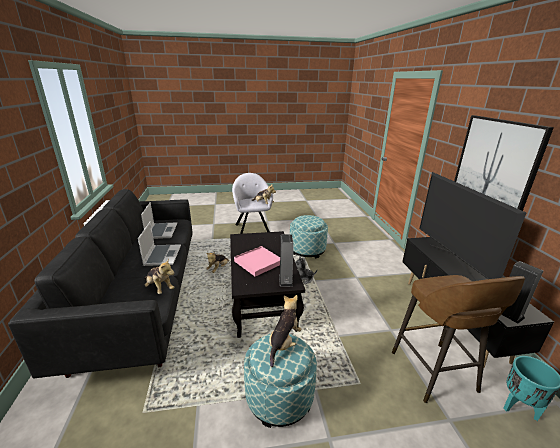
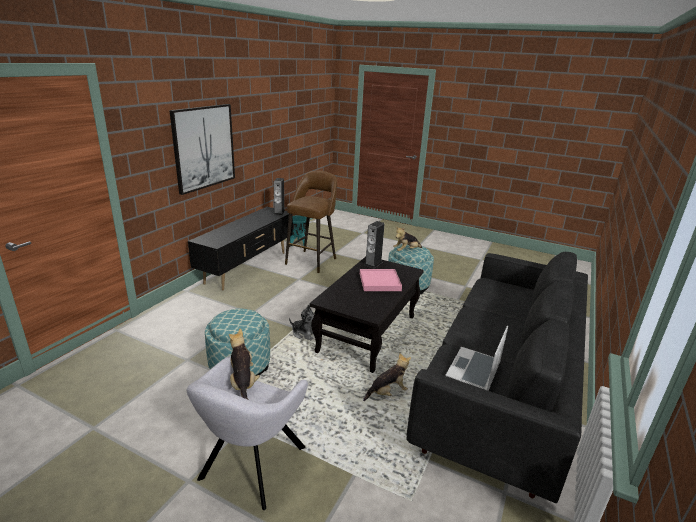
camera: 145 degrees left, 0 degrees up
laptop [138,222,181,266] -> none
plush toy [144,258,175,294] -> none
television [419,172,526,280] -> none

